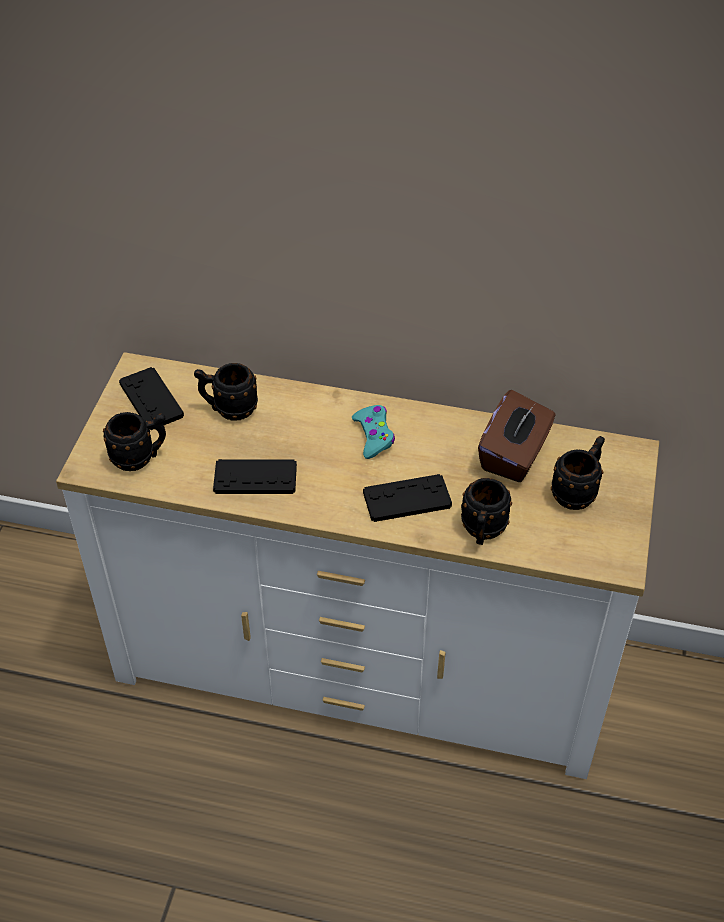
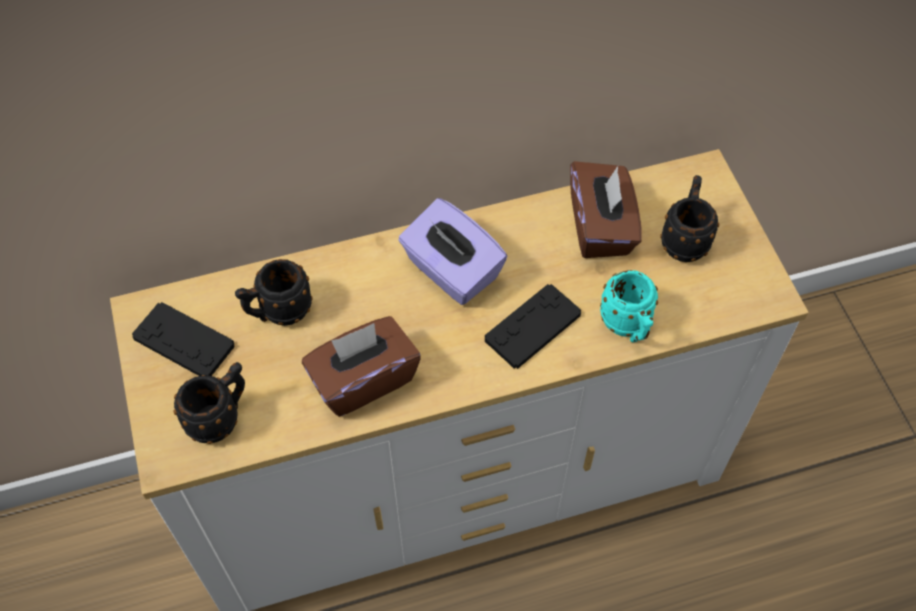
camera: 30 degrees left, 10 degrees up
black game controller [213,459,297,494] -> brown tissue box [302,316,421,417]
turquoise game controller [352,405,395,459] -> purple tissue box [398,198,507,305]
black mug [461,478,512,545] -> turquoise mug [600,270,658,342]

